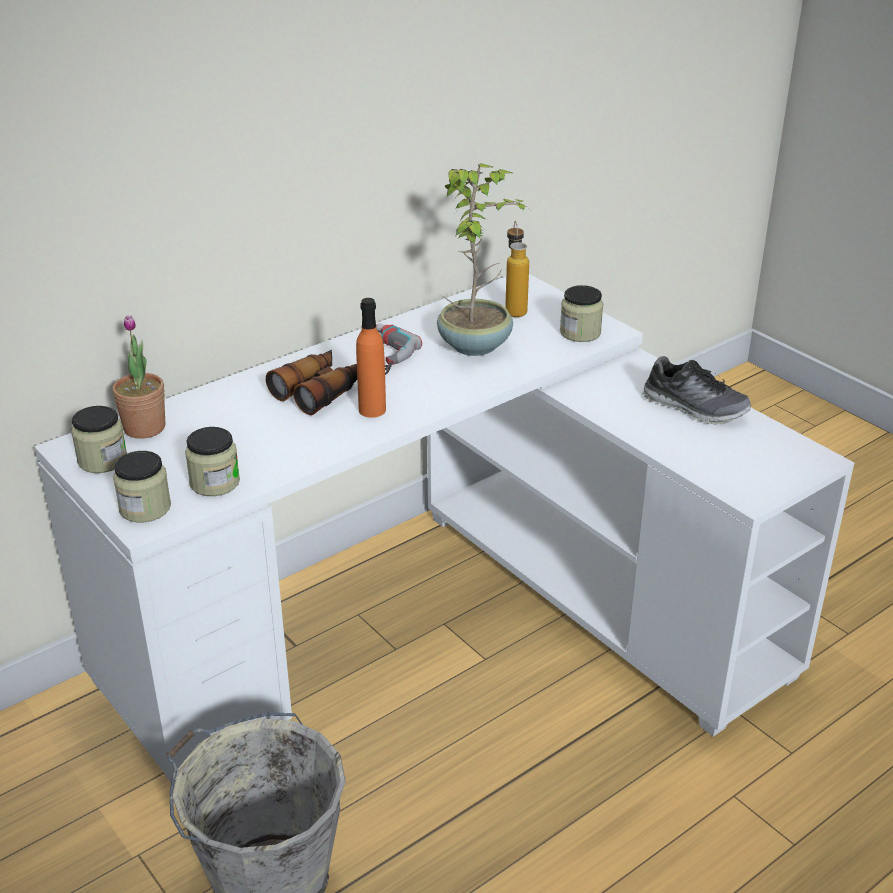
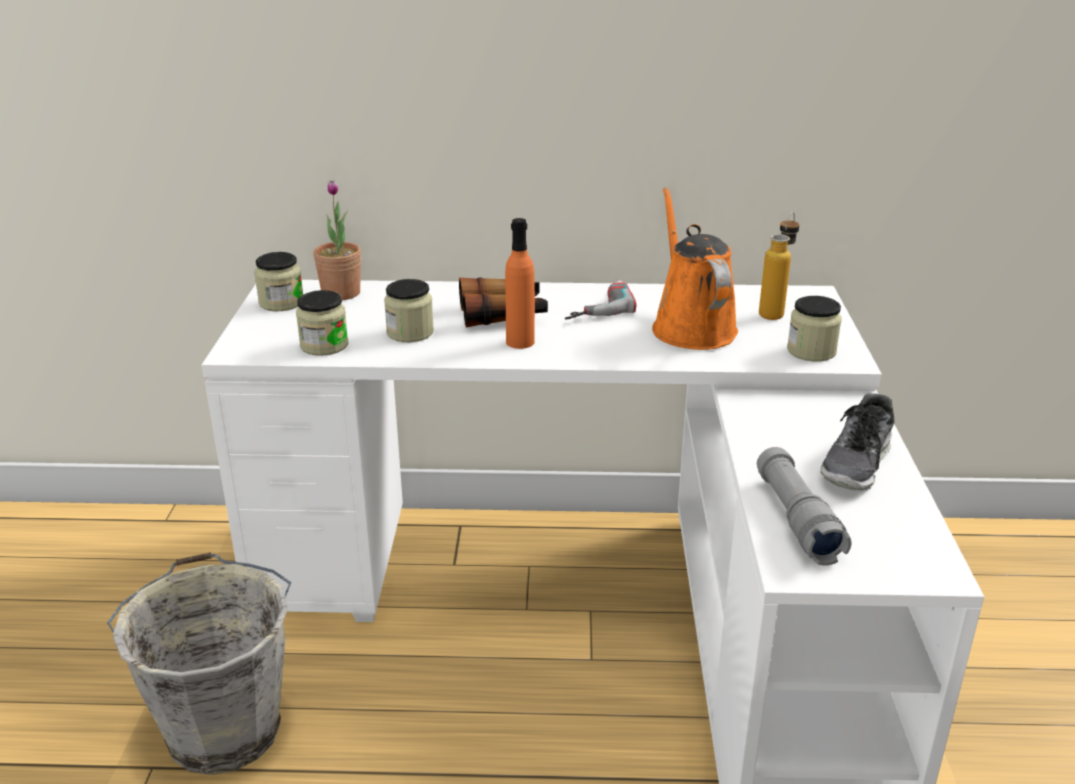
camera: 40 degrees right, 5 degrees down
jar [113,451,171,523] -> jar moved to [384,279,434,342]
potted plant [437,163,529,356] -> orange watering can [652,187,738,350]
shoe [642,356,751,425] -> shoe turned 45 degrees clockwise [820,393,894,490]
none -> grey flashlight [757,447,852,566]

